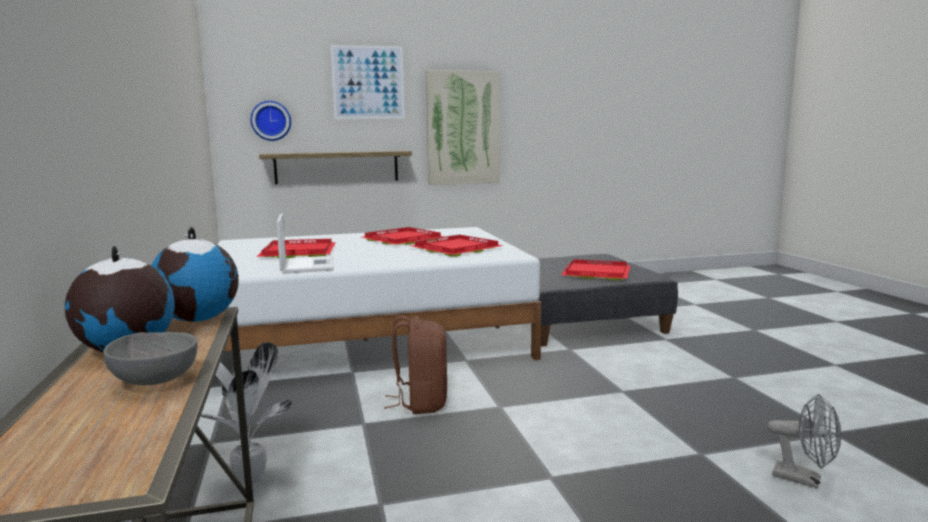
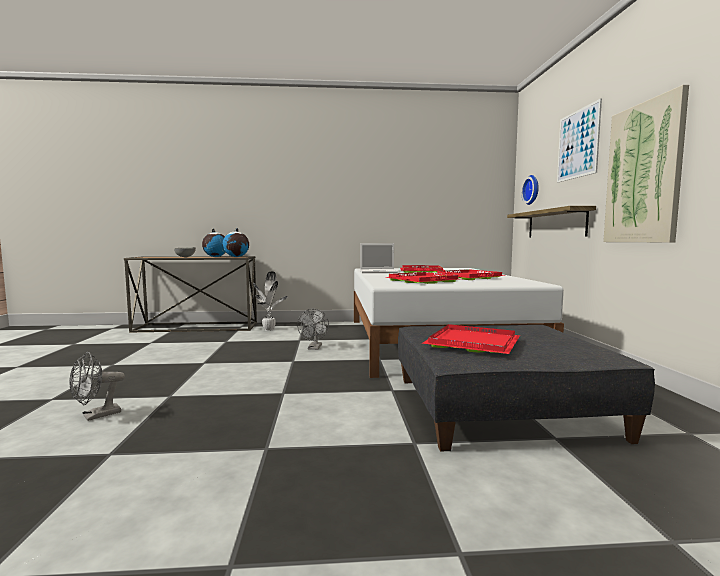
camera: 100 degrees right, 5 degrees down
brown backpack [384,315,447,414] -> grey fan [297,309,329,350]

